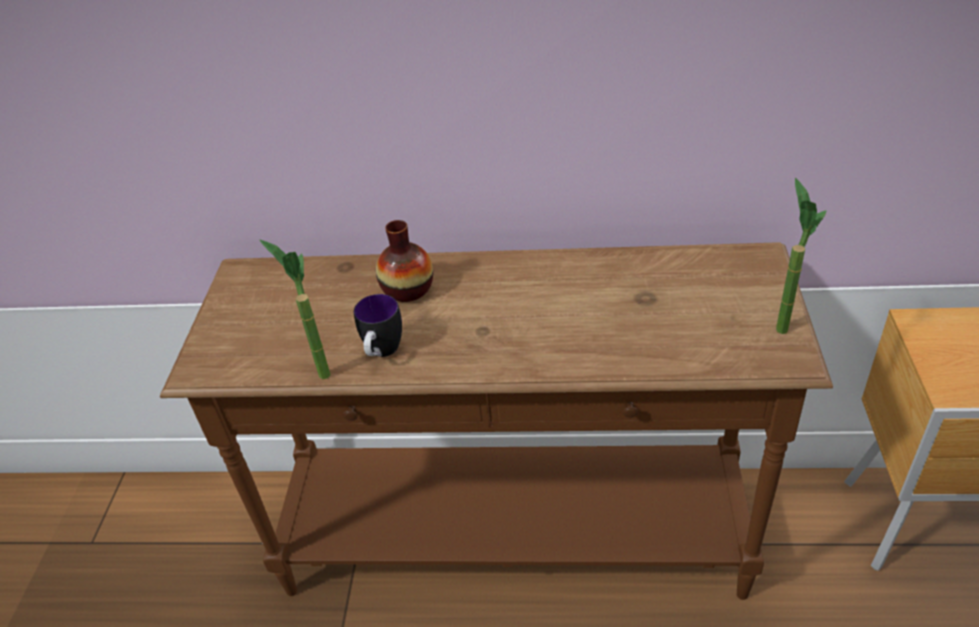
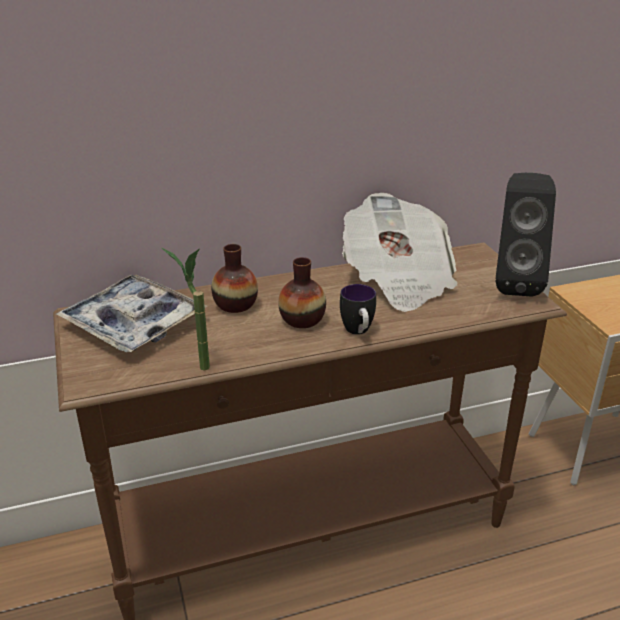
camera: 25 degrees left, 10 degrees down
mug [354,294,402,357] -> mug moved to [340,284,376,335]
potted plant [776,178,827,334] -> black speaker [496,173,556,297]
none -> tray [56,275,207,352]
none -> vase [278,257,326,328]
none -> newspaper [342,193,457,312]

